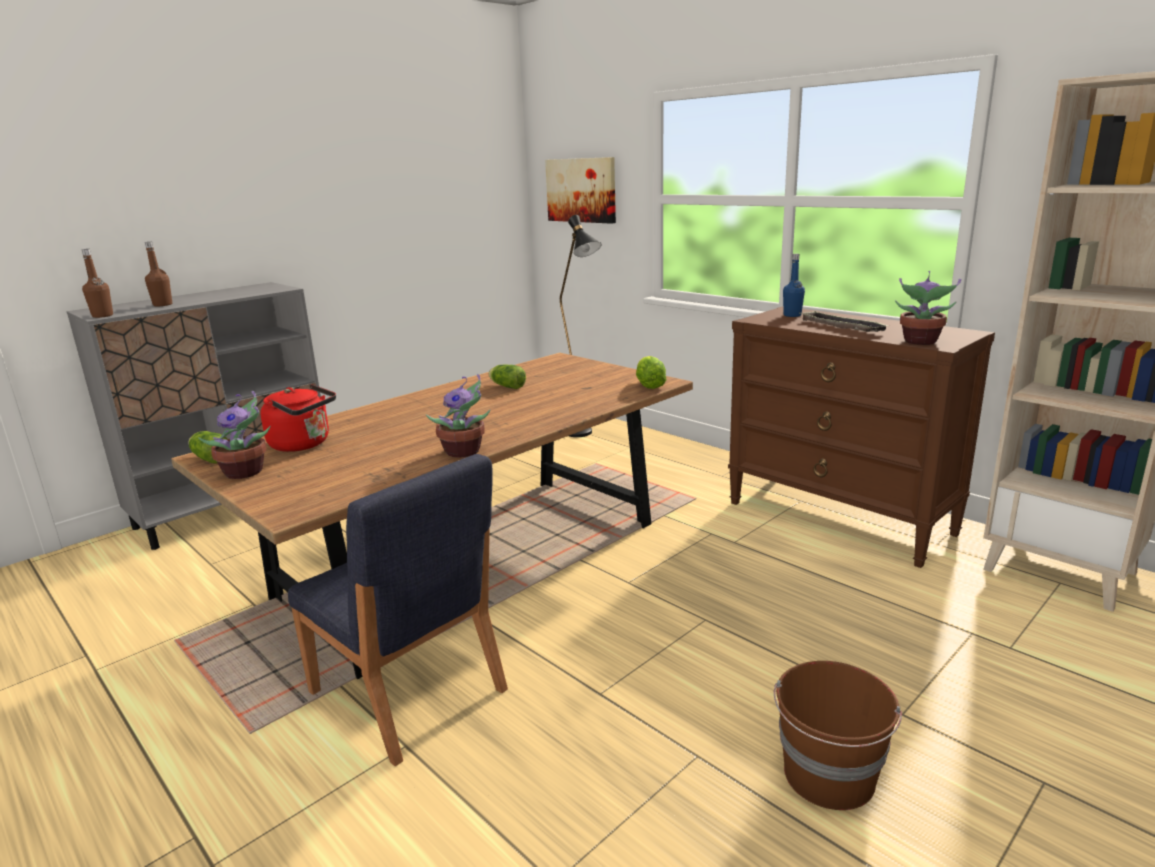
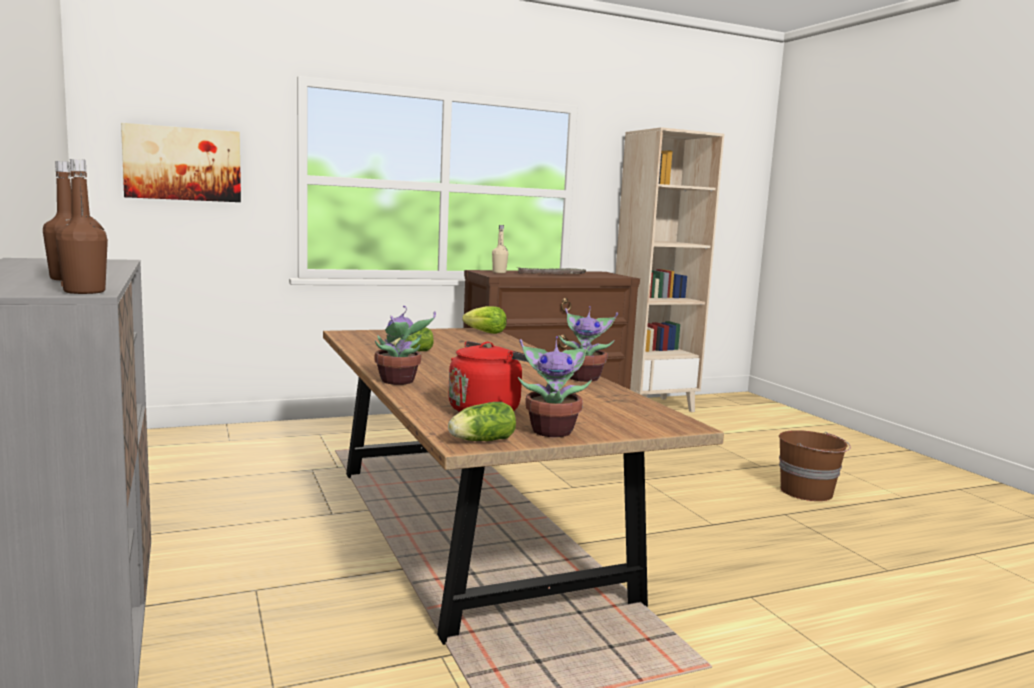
camera: 70 degrees left, 10 degrees down
blue chair [288,454,508,766] -> none
black floor lamp [560,215,602,437] -> none
blue bottle [783,254,805,317] -> beige bottle [492,225,508,273]
potted plant [895,271,961,345] -> potted plant moved to [375,306,436,385]

